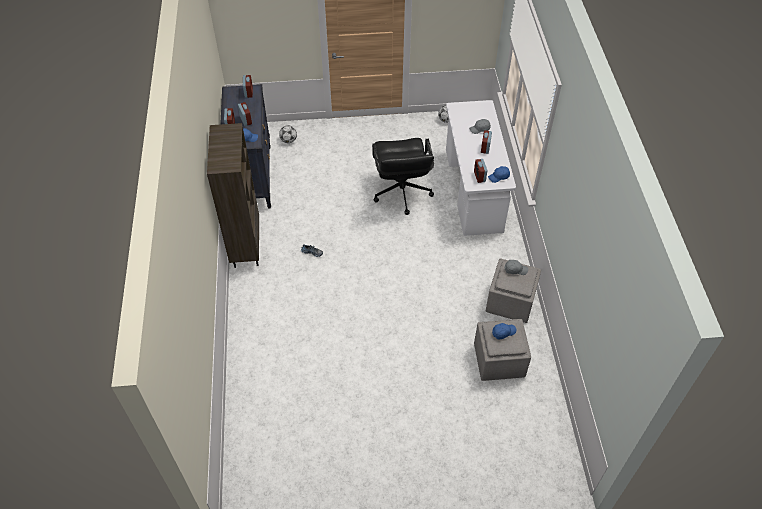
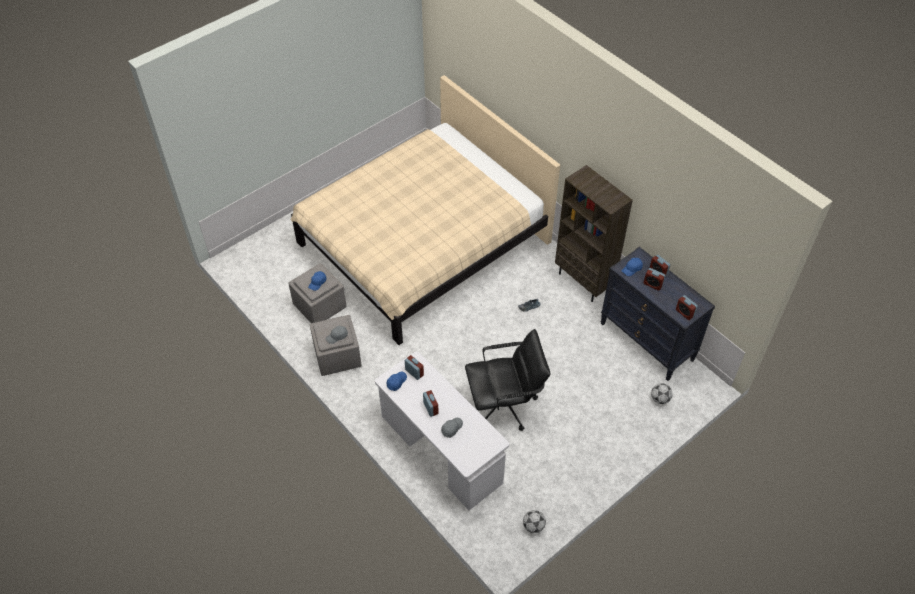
camera: 145 degrees right, 0 degrees up
black office chair [372,138,434,215] -> black office chair turned 120 degrees clockwise [465,329,550,431]
none -> beige bed [291,75,560,345]

